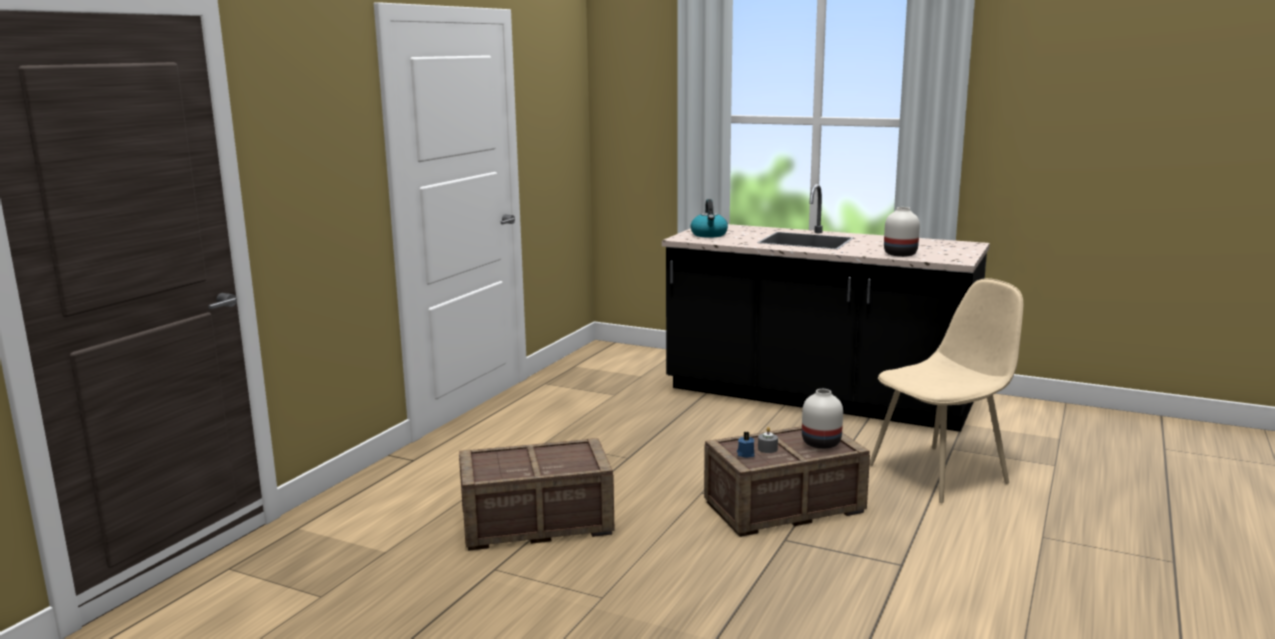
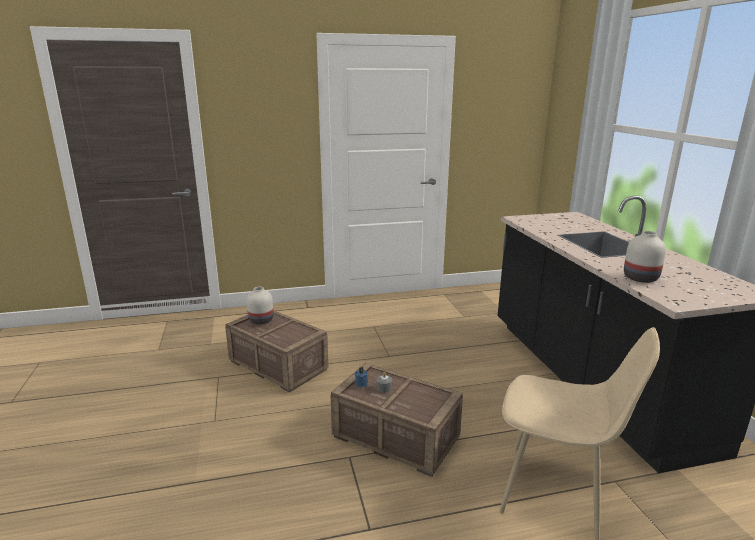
camera: 50 degrees right, 5 degrees up
kettle [691,199,728,238] -> none
white vase [802,389,843,449] -> white vase moved to [247,287,273,325]

